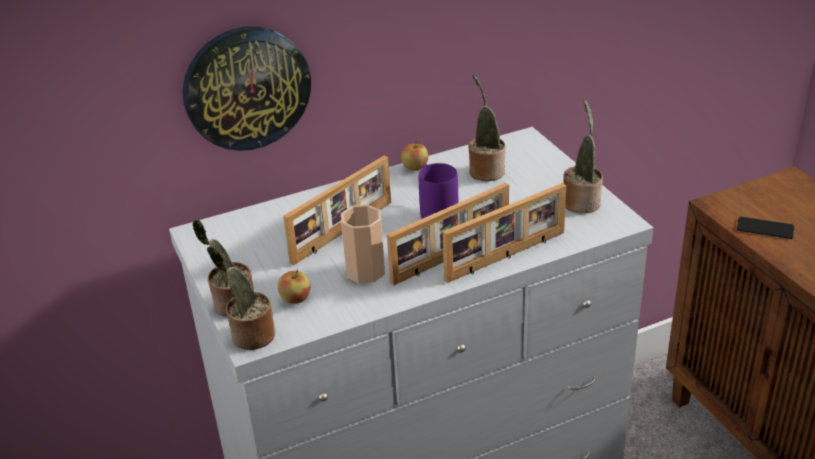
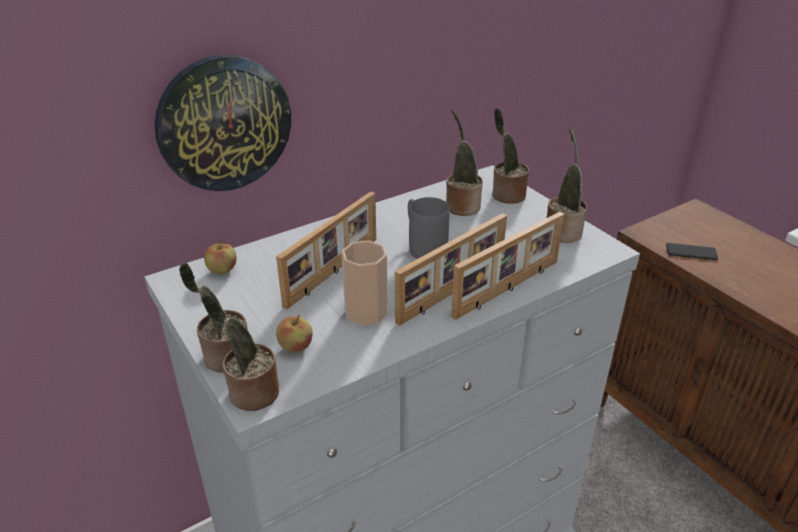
camera: 10 degrees left, 0 degrees up
apple [401,139,428,171] -> apple moved to [204,239,237,274]
purple mug [419,163,458,219] -> grey mug [408,197,450,259]
none -> potted plant [492,108,529,204]

